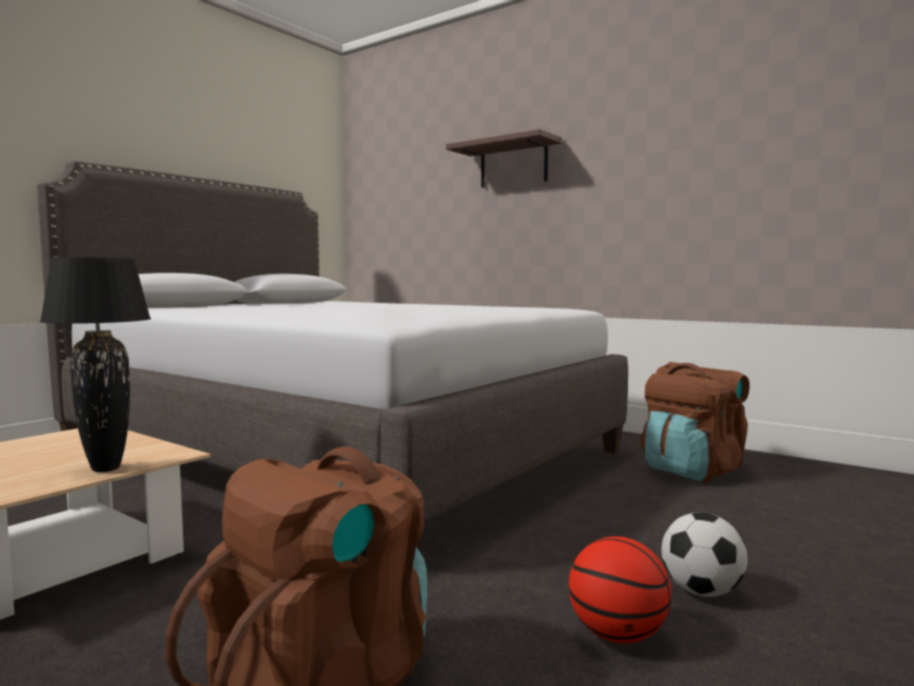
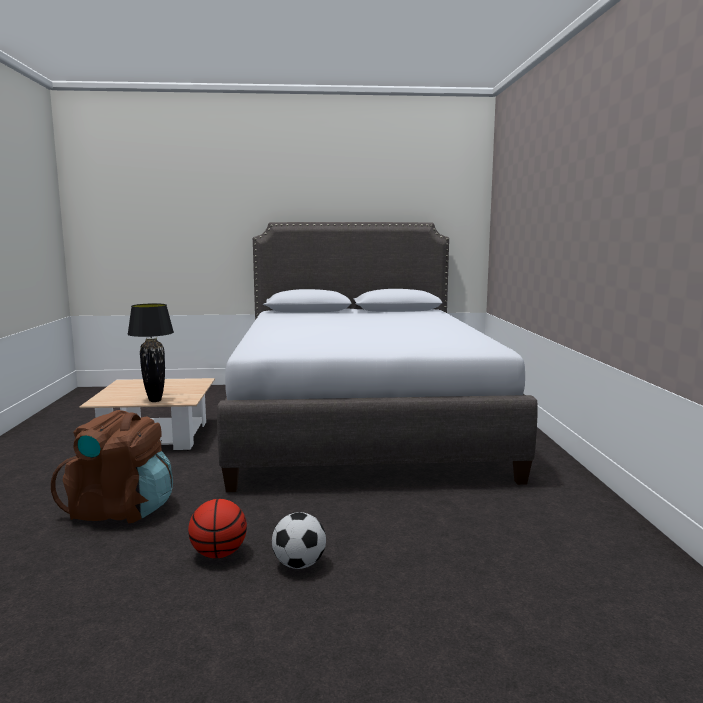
camera: 50 degrees right, 5 degrees up
shelf [446,129,562,188] -> none
brown backpack [641,362,750,483] -> none

